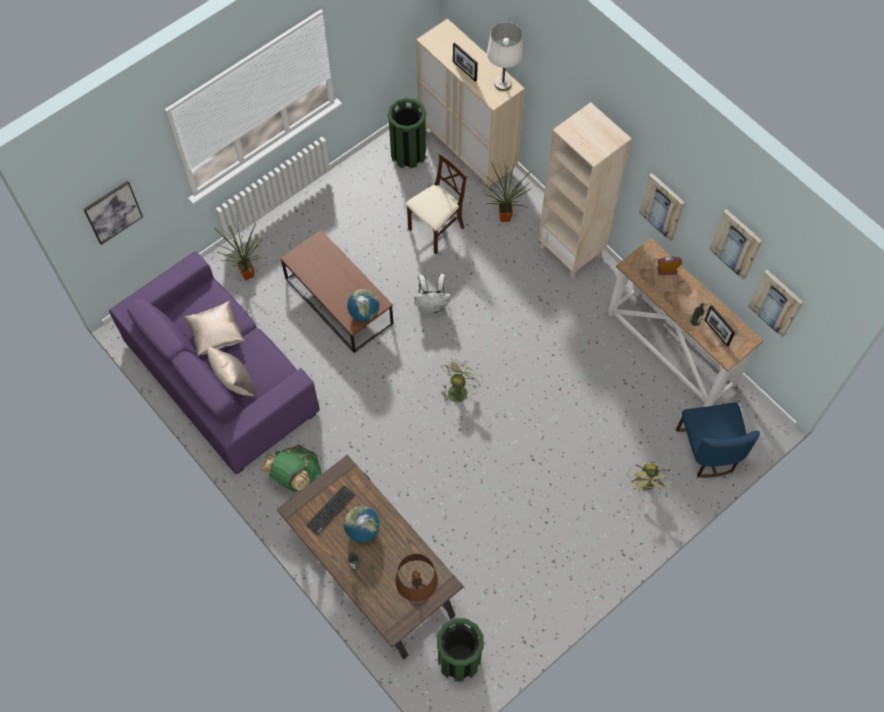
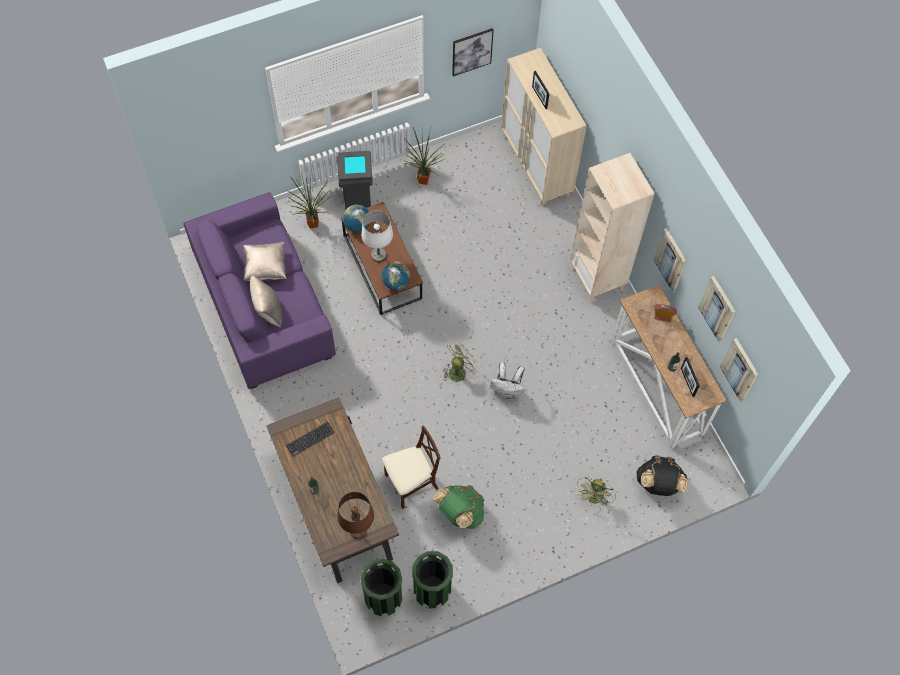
camera: 15 degrees right, 0 degrees up
picture [83,181,143,245] -> picture moved to [452,28,494,76]
green backpack [261,445,321,492] -> green backpack moved to [433,485,485,529]
globe [344,506,380,542] -> globe moved to [343,205,370,232]
green trash can [387,98,426,169] -> green trash can moved to [412,551,453,608]
beige chair [406,153,467,254] -> beige chair moved to [382,425,441,509]
white backpack [414,274,451,314] -> white backpack moved to [490,362,525,400]
potted plant [485,158,531,222] -> potted plant moved to [403,127,444,185]
white table lamp [487,22,524,91] -> white table lamp moved to [361,210,393,262]
blue chair [676,403,760,477] -> black backpack [636,455,688,496]
none -> grey trash can [337,151,372,209]

